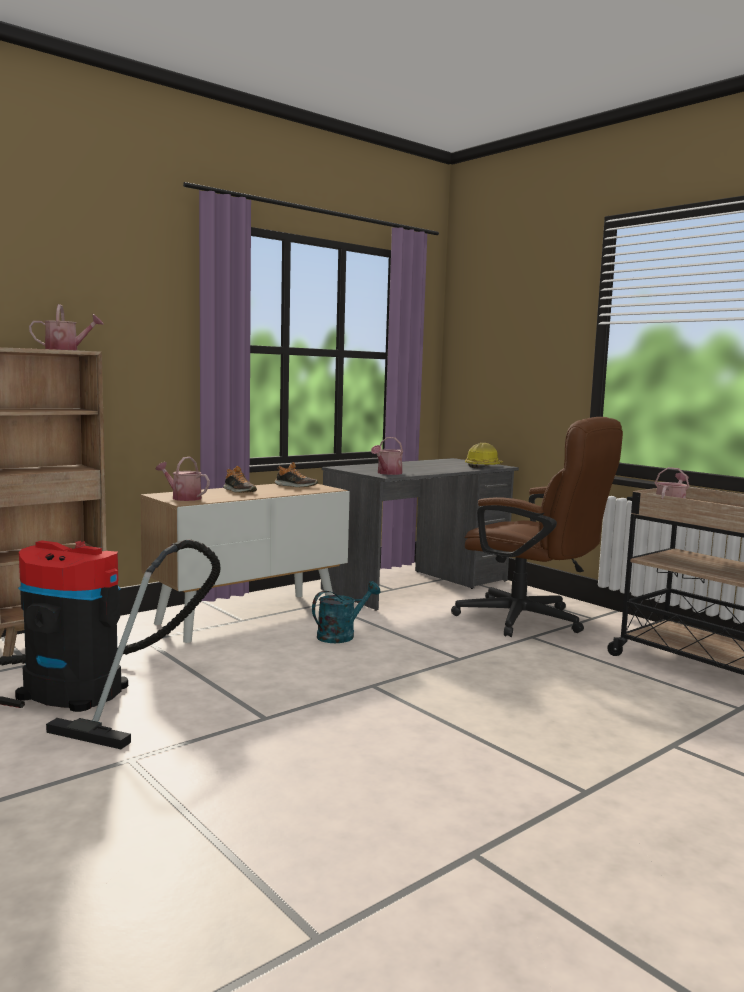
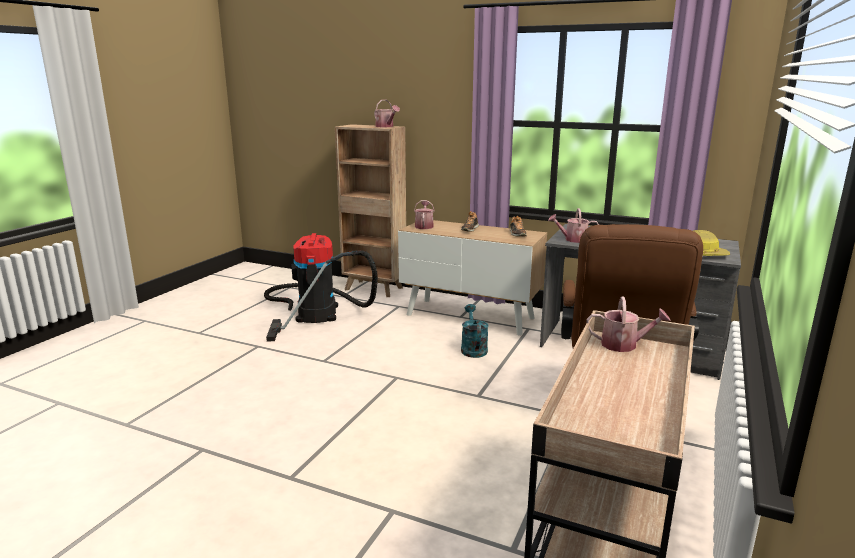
camera: 65 degrees right, 10 degrees up
turquoise watering can [312,581,381,643] -> turquoise watering can turned 120 degrees counterclockwise [461,304,489,358]

